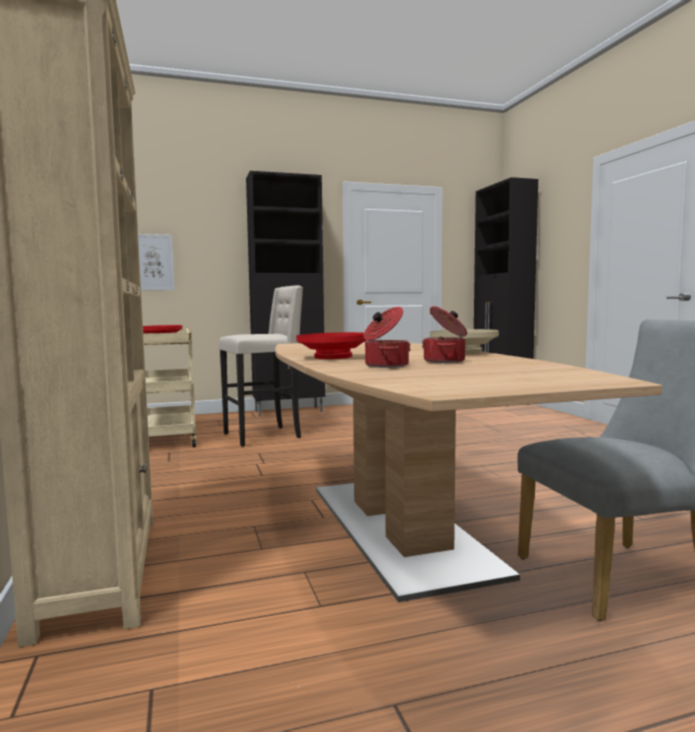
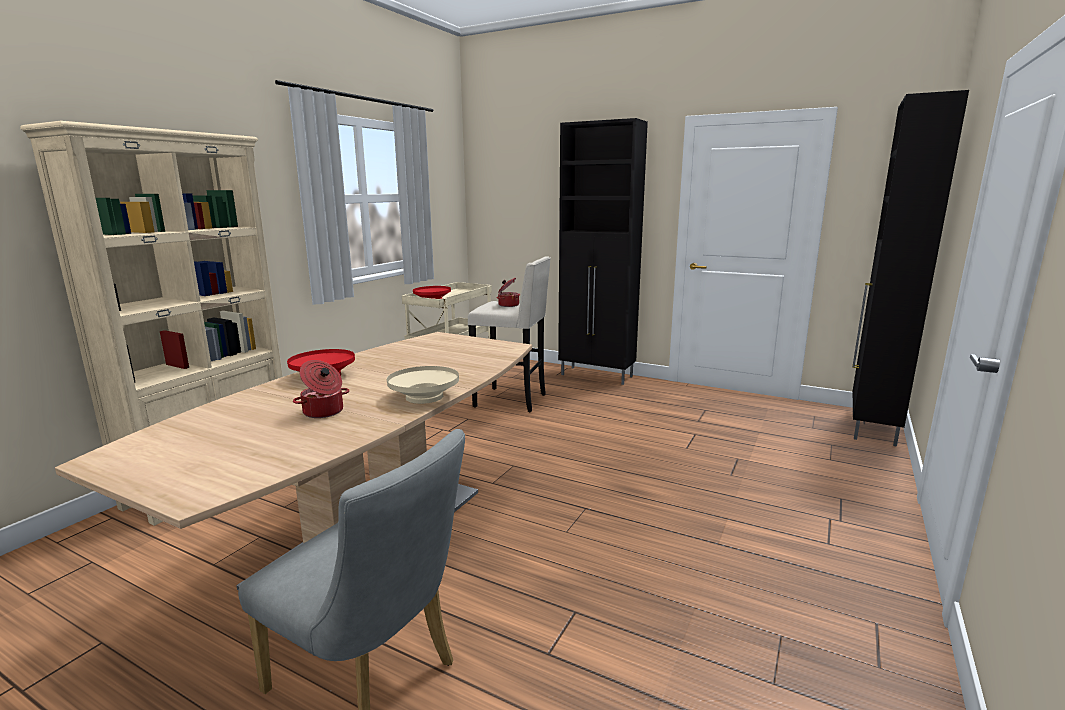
camera: 45 degrees right, 10 degrees up
picture [138,234,175,290] -> none
cooking pot [364,307,411,368] -> cooking pot moved to [497,278,520,307]

